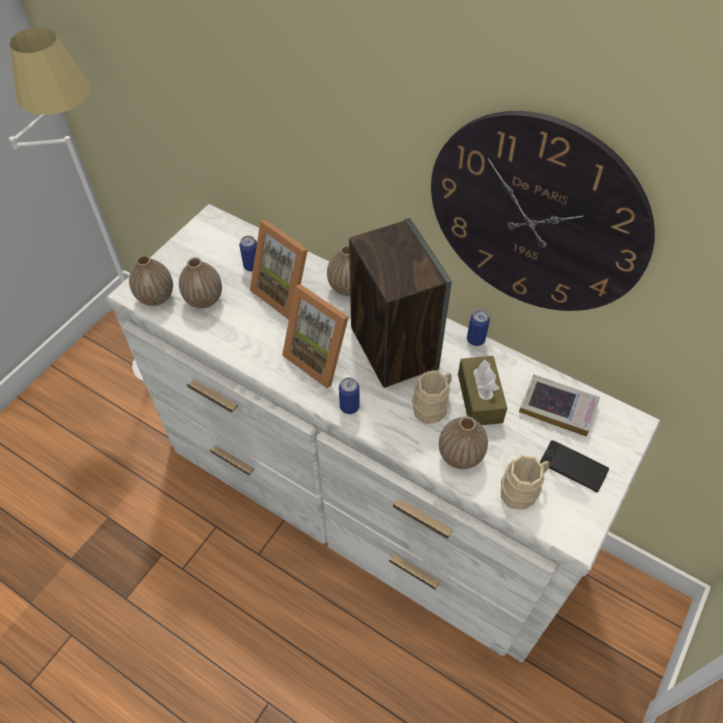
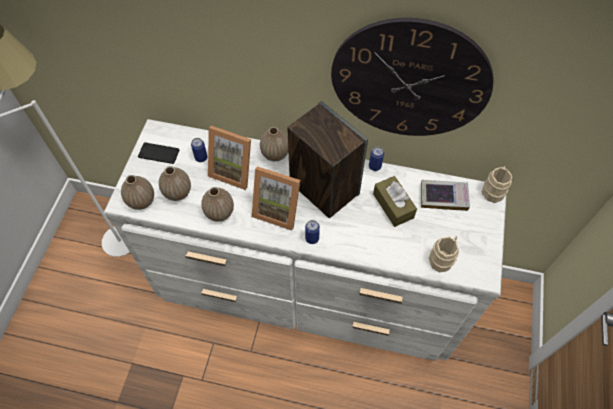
camera: 20 degrees left, 5 degrees up
beige mug [412,371,452,424] -> beige mug moved to [482,166,512,203]
vase [439,416,488,469] -> vase moved to [201,187,234,222]
phone [540,440,609,492] -> phone moved to [138,142,179,164]

